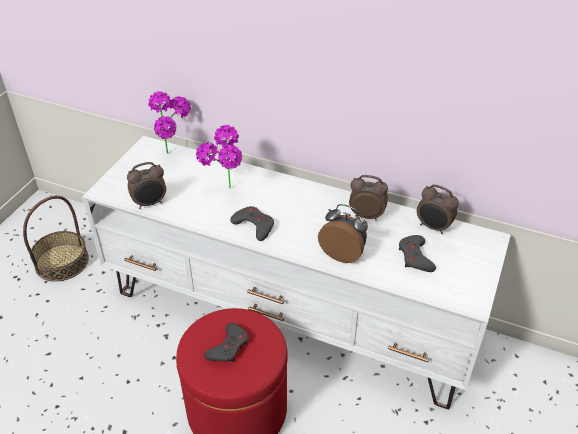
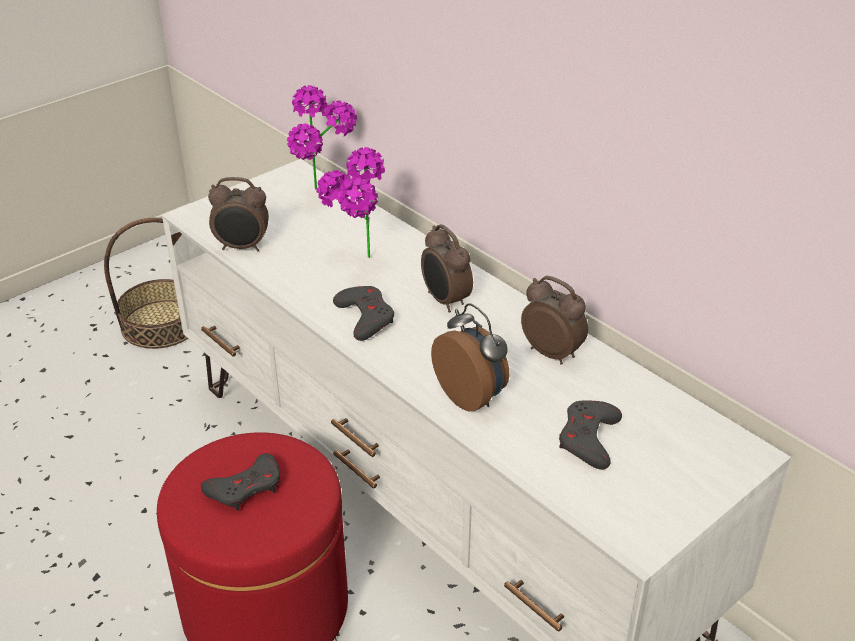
camera: 25 degrees right, 5 degrees down
alarm clock [417,185,459,234] -> alarm clock moved to [421,224,473,313]

